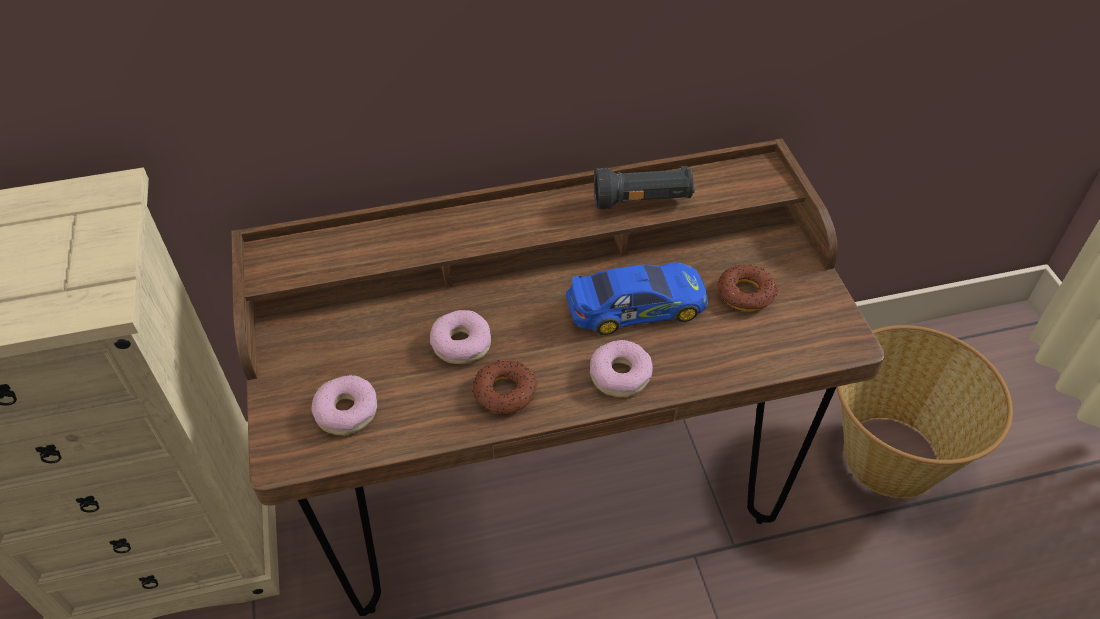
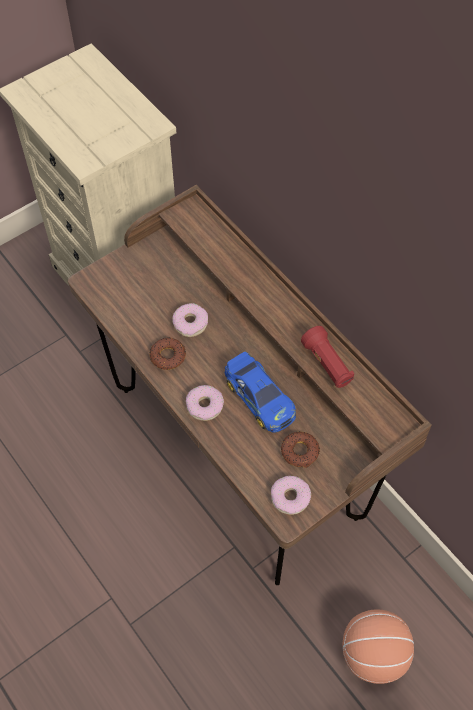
camera: 65 degrees right, 10 degrees up
donut [311,375,377,435] -> donut moved to [271,476,311,515]
black flashlight [594,166,695,209] -> red flashlight [301,326,354,388]
basket [836,325,1013,498] -> basketball [342,609,414,684]

